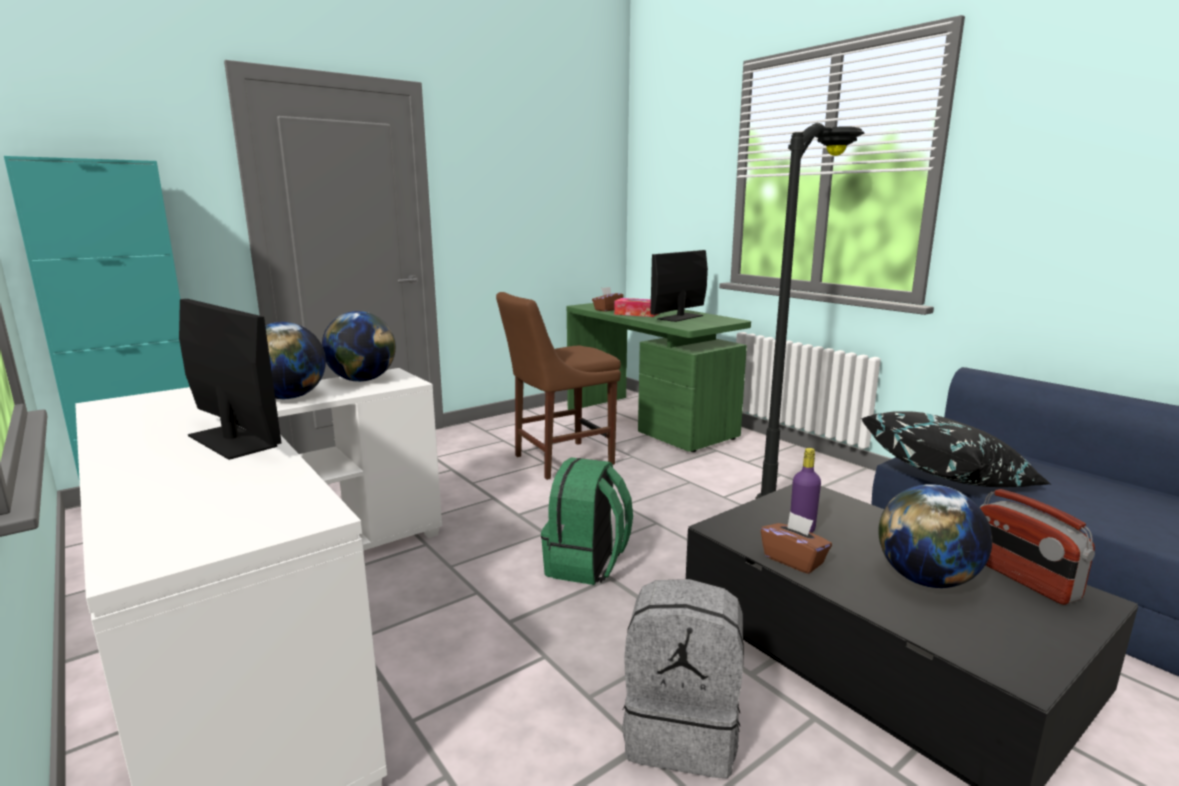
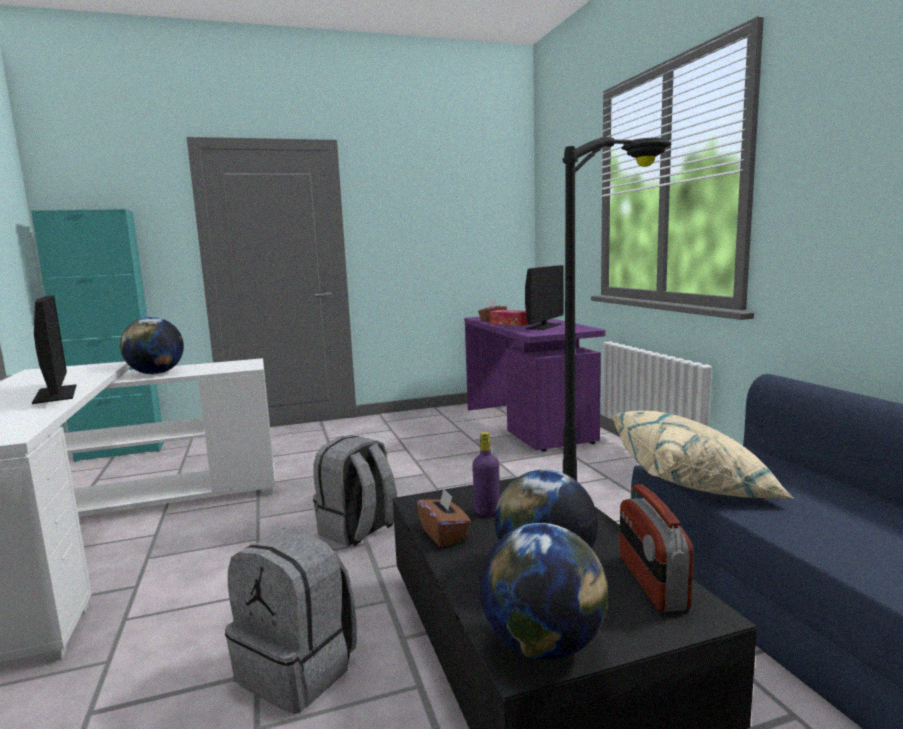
camera: 20 degrees right, 5 degrees down
globe [322,311,396,382] -> globe moved to [479,523,608,660]
brown chair [496,292,621,480] -> none
green backpack [541,457,633,585] -> grey backpack [313,435,397,547]
green desk [566,303,751,452] -> purple desk [465,317,605,452]
monitor [650,250,708,322] -> monitor turned 150 degrees clockwise [525,265,563,330]
black pillow [861,411,1050,487] -> beige pillow [612,411,794,499]

